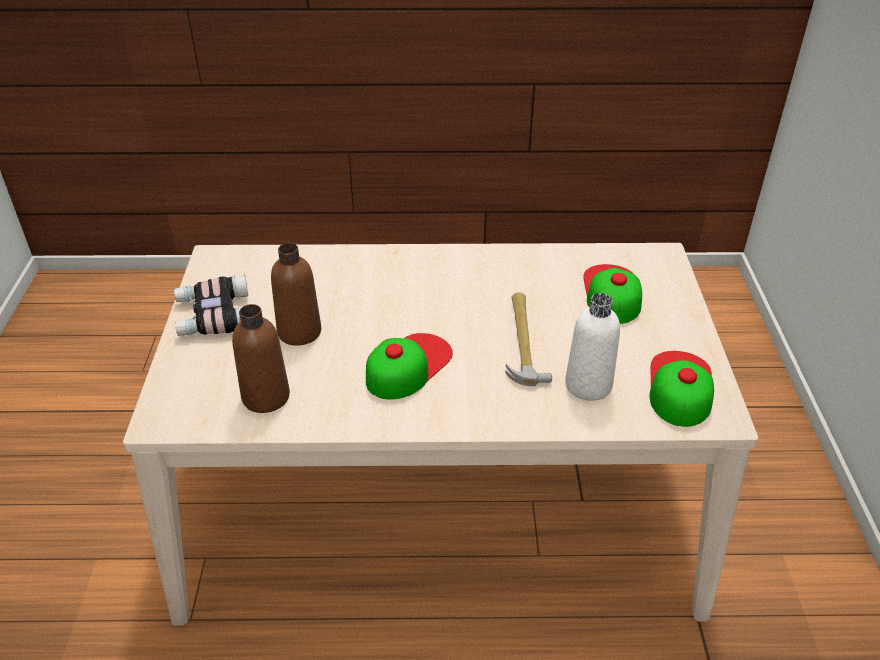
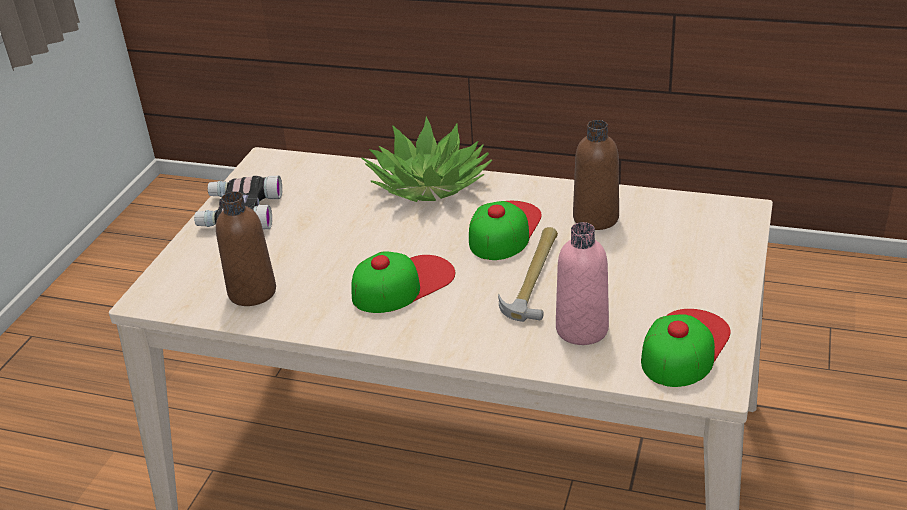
camera: 20 degrees right, 5 degrees down
brown bottle [271,243,321,346] -> brown bottle moved to [573,120,619,230]
white bottle [565,293,620,401] -> pink bottle [556,222,609,345]
cap [583,264,642,324] -> cap moved to [469,201,542,260]
none -> potted plant [362,117,492,202]

